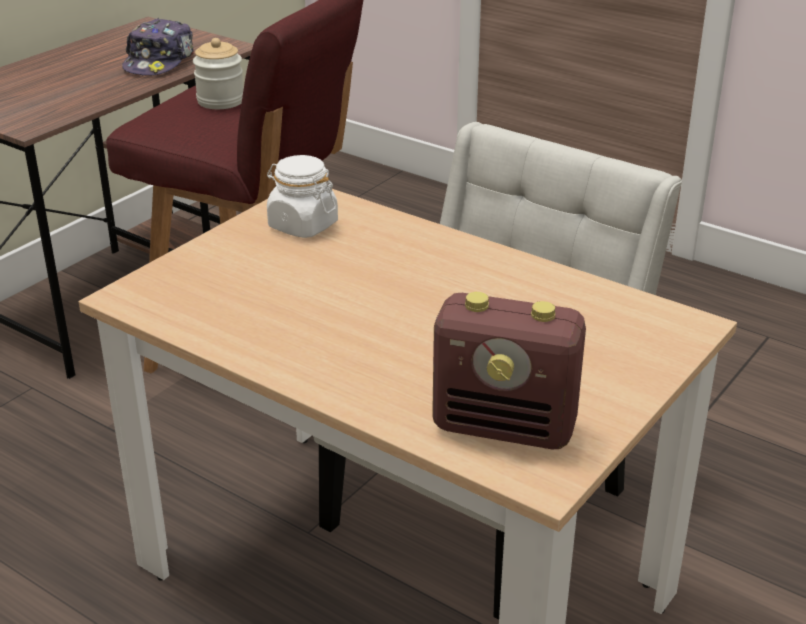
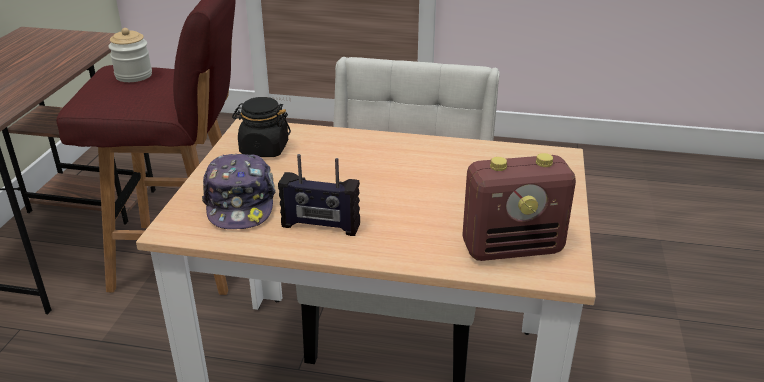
camera: 25 degrees left, 0 degrees up
cap [122,18,194,75] -> cap moved to [202,154,276,229]
white jar [267,155,338,238] -> black jar [232,97,291,157]
none -> radio [278,154,360,236]

